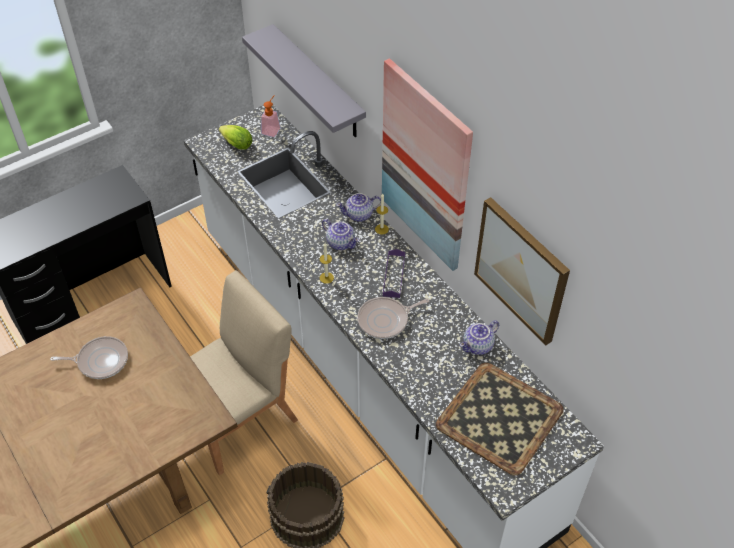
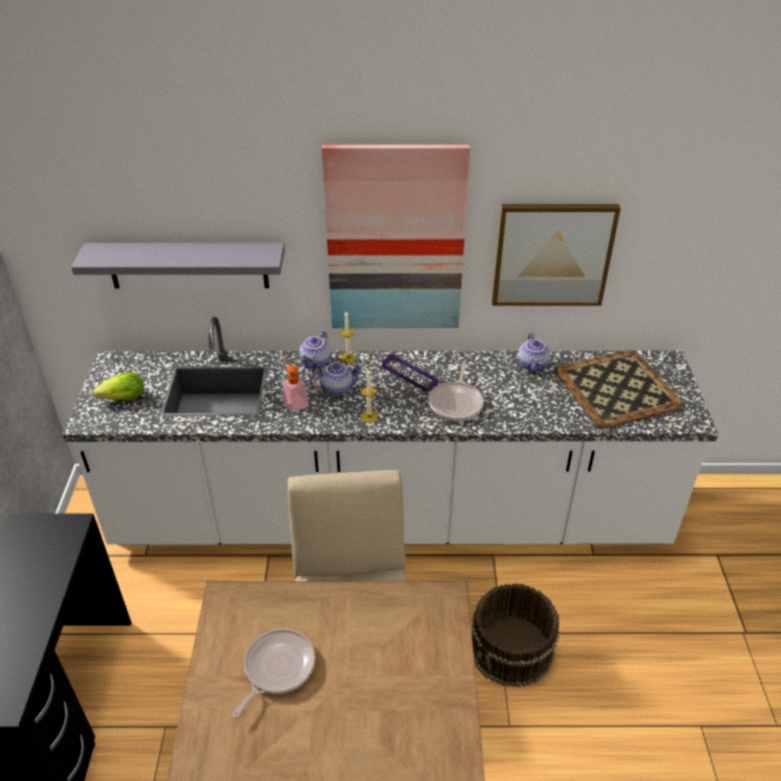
camera: 55 degrees left, 10 degrees down
soap dispenser [261,95,280,137] -> soap dispenser moved to [282,359,309,412]

